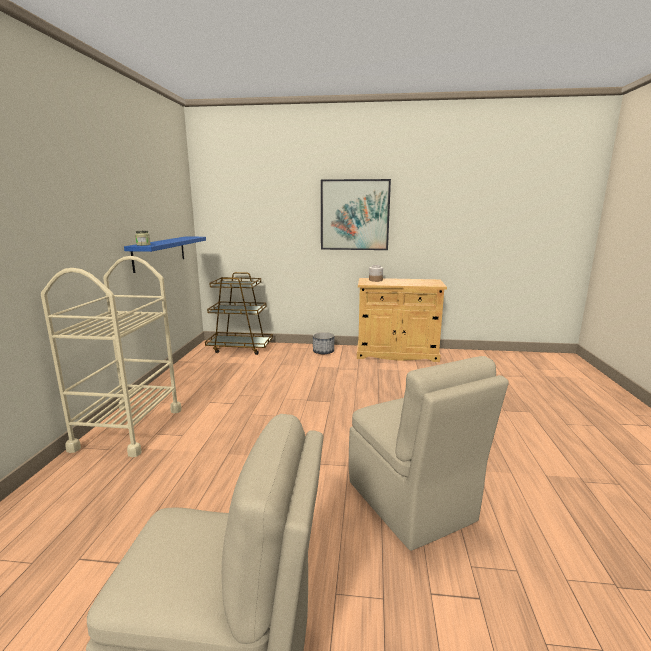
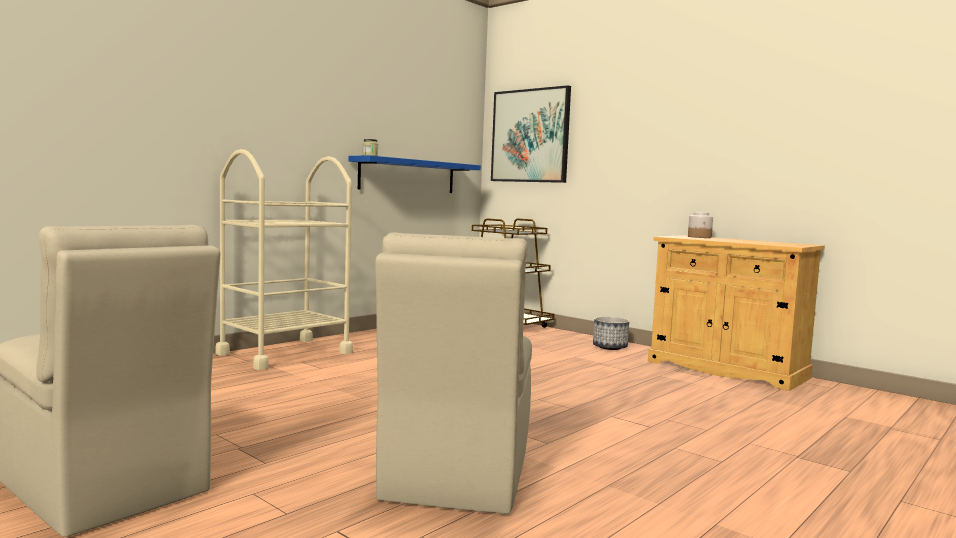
camera: 35 degrees right, 10 degrees down
picture [321,179,391,250] -> picture moved to [491,85,571,183]

